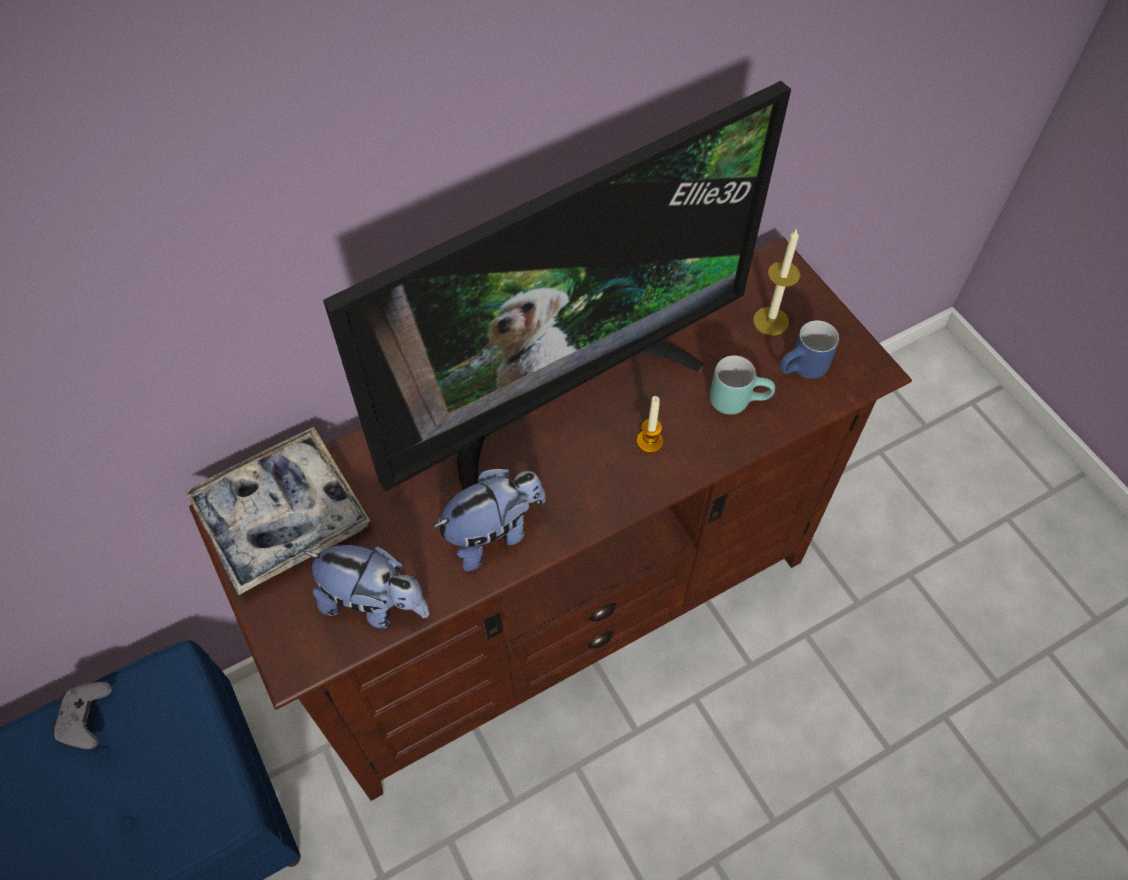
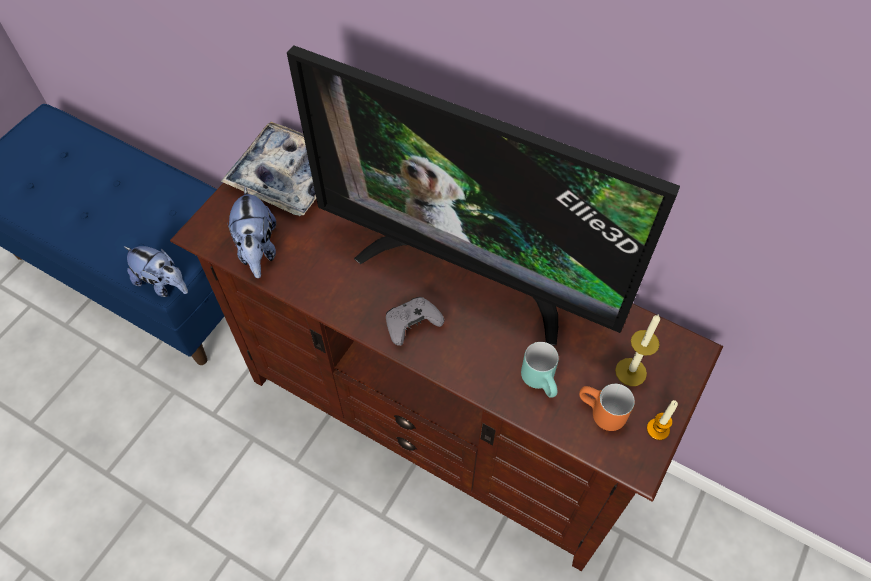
camera: 60 degrees right, 0 degrees up
grey game controller [53,682,112,749] -> grey game controller moved to [386,297,444,346]
plush toy [433,468,546,571] -> plush toy moved to [124,246,188,297]
candle [637,396,663,453] -> candle moved to [647,400,678,440]
blue mug [779,320,839,379] -> orange mug [579,384,635,431]

